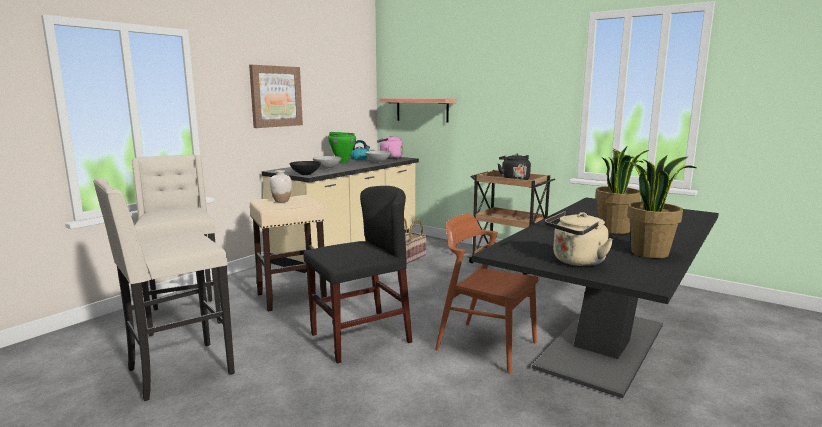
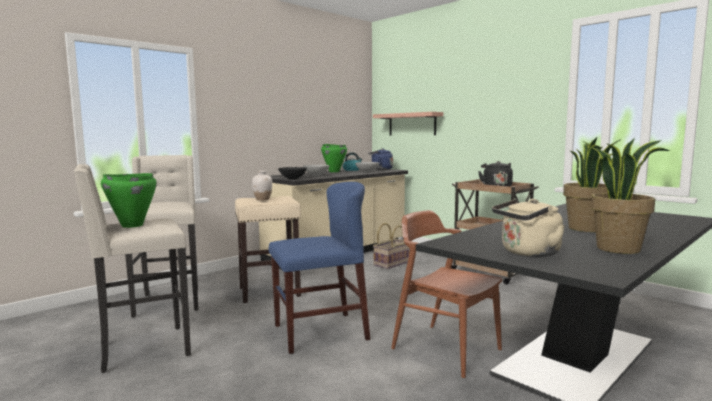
camera: 10 degrees right, 5 degrees down
picture [249,65,303,128] -> none
black chair [304,186,412,364] -> blue chair [269,182,370,354]
pink kettle [377,135,403,159] -> blue kettle [368,148,393,170]
none -> green cooking pot [101,173,157,228]

